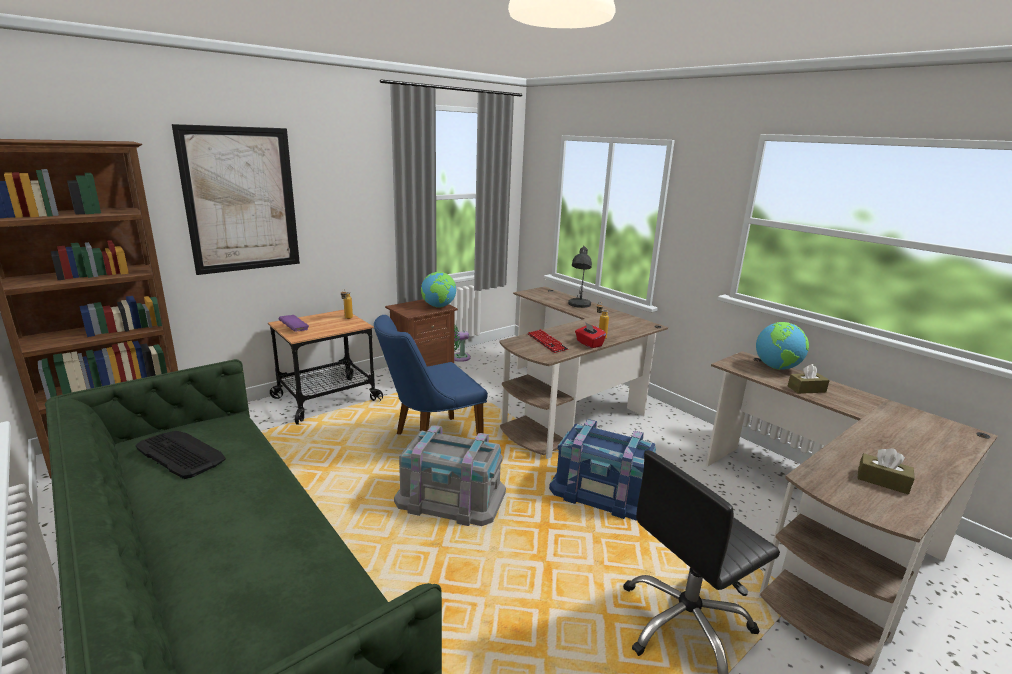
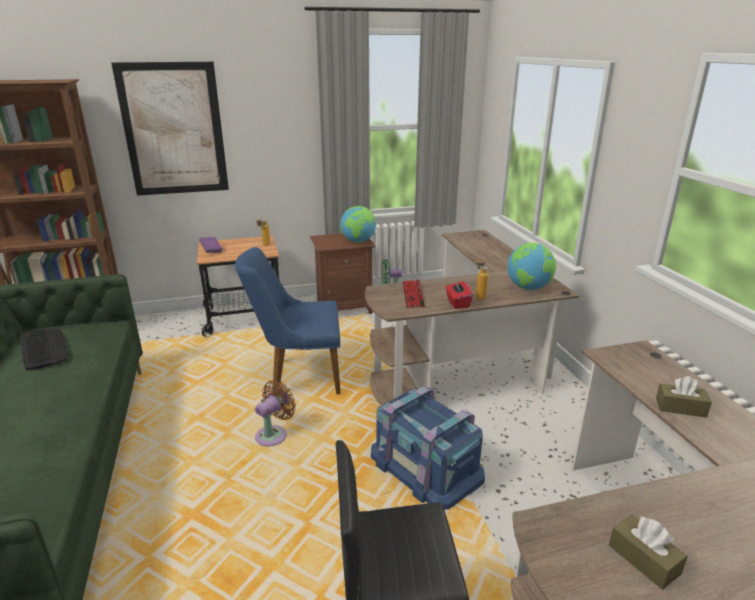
camera: 25 degrees right, 5 degrees up
grey storage box [394,425,506,526] -> brown fan [255,380,296,446]
grey table lamp [568,247,592,308] -> none
globe [756,322,809,370] -> globe moved to [507,243,556,290]

